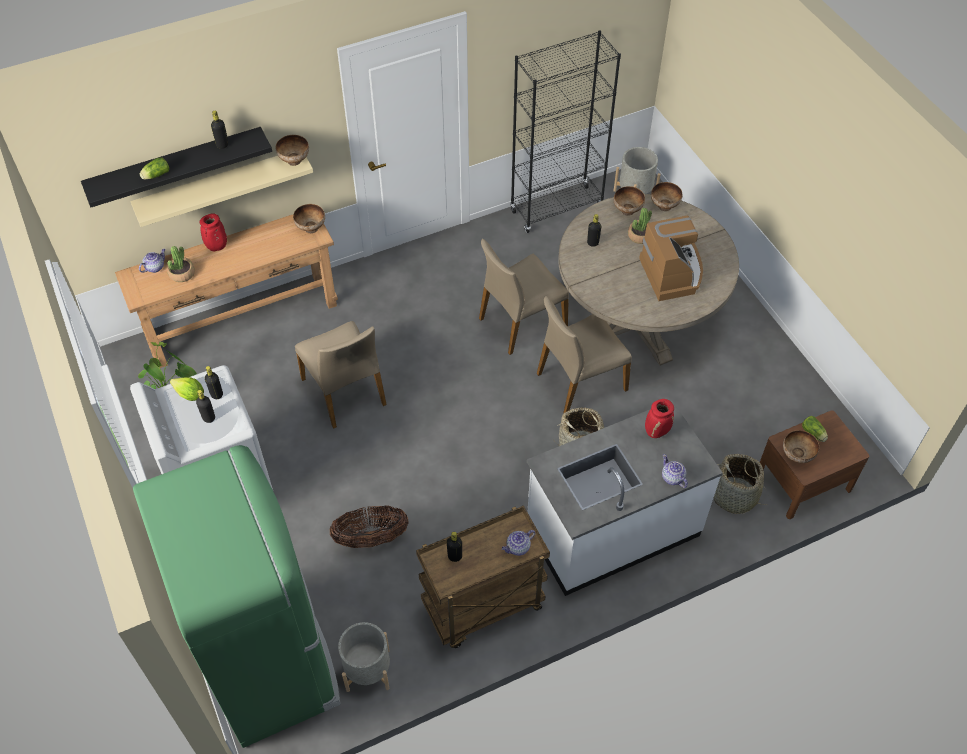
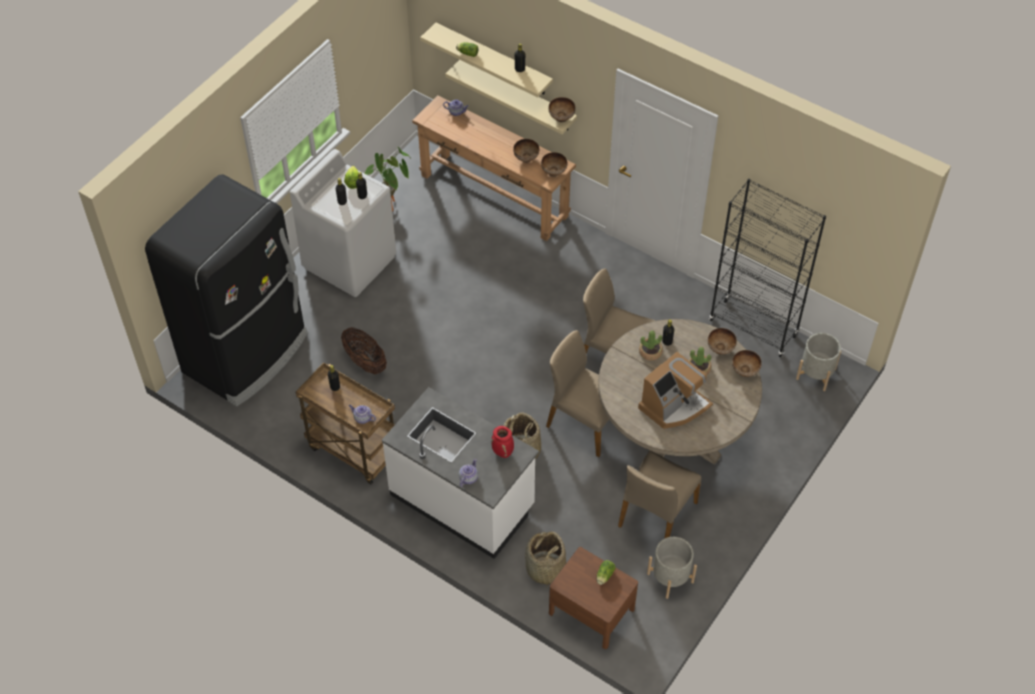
camera: 60 degrees right, 0 degrees up
black shelf [81,127,272,207] -> beige shelf [420,23,553,97]
green fridge [133,445,340,748] -> black fridge [145,174,307,406]
potted plant [167,246,195,282] -> potted plant moved to [639,331,663,361]
red vase [200,213,227,252] -> none
beige chair [295,321,387,429] -> beige chair moved to [618,451,701,539]
grey planter [338,622,390,692] -> grey planter moved to [647,537,697,599]
bowl [783,430,819,463] -> bowl moved to [513,139,539,163]

